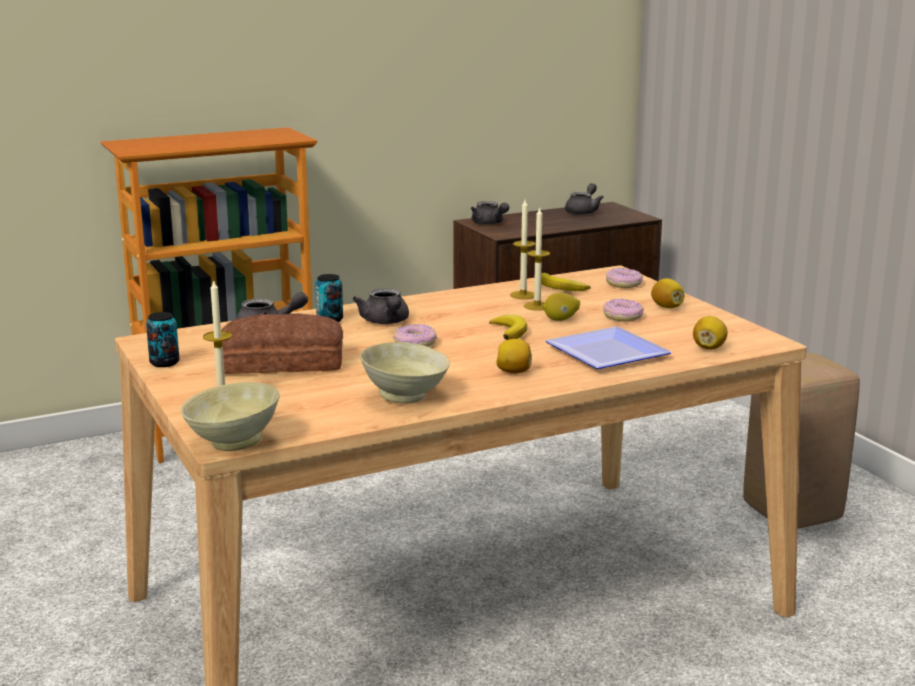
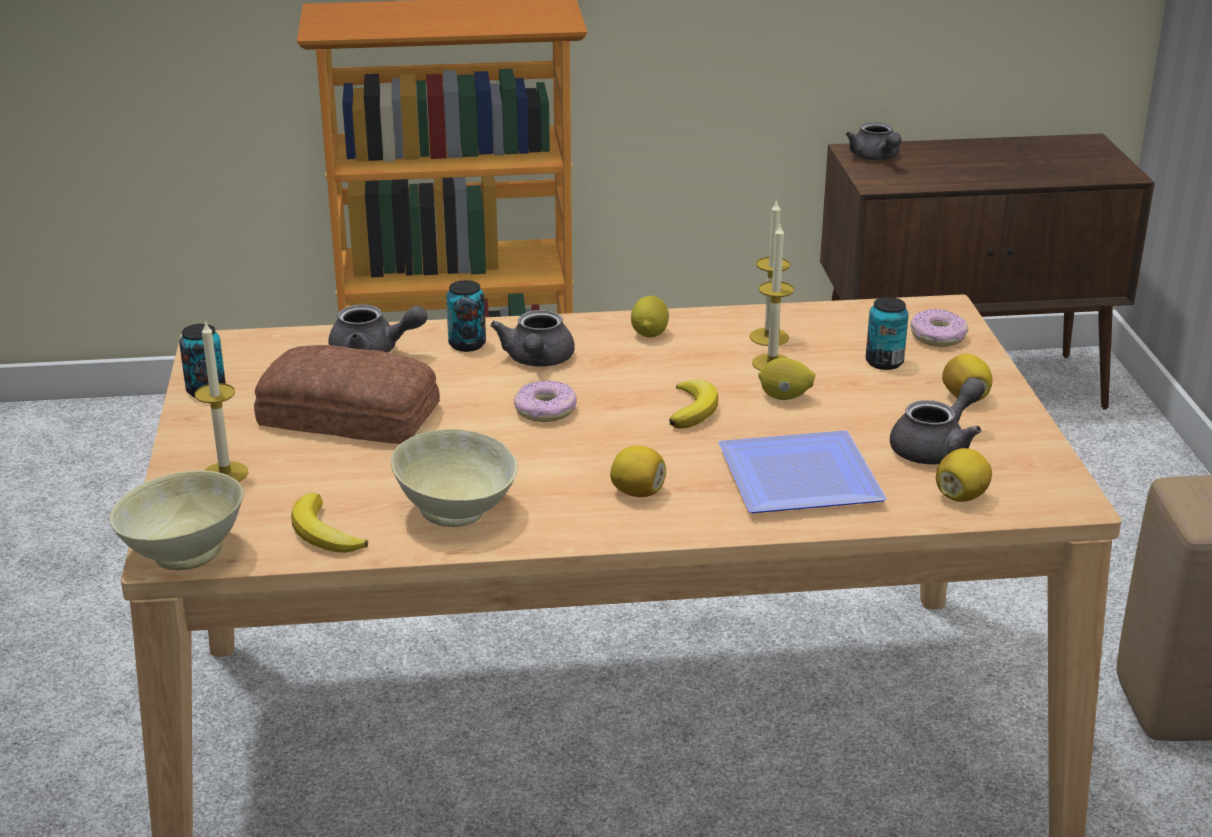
camera: 20 degrees right, 10 degrees up
banana [541,273,591,291] -> banana moved to [291,493,368,553]
grey teapot [565,183,604,215] -> grey teapot moved to [890,377,985,465]
donut [603,299,644,322] -> none
none -> lemon [631,296,669,338]
none -> can [866,297,909,370]

